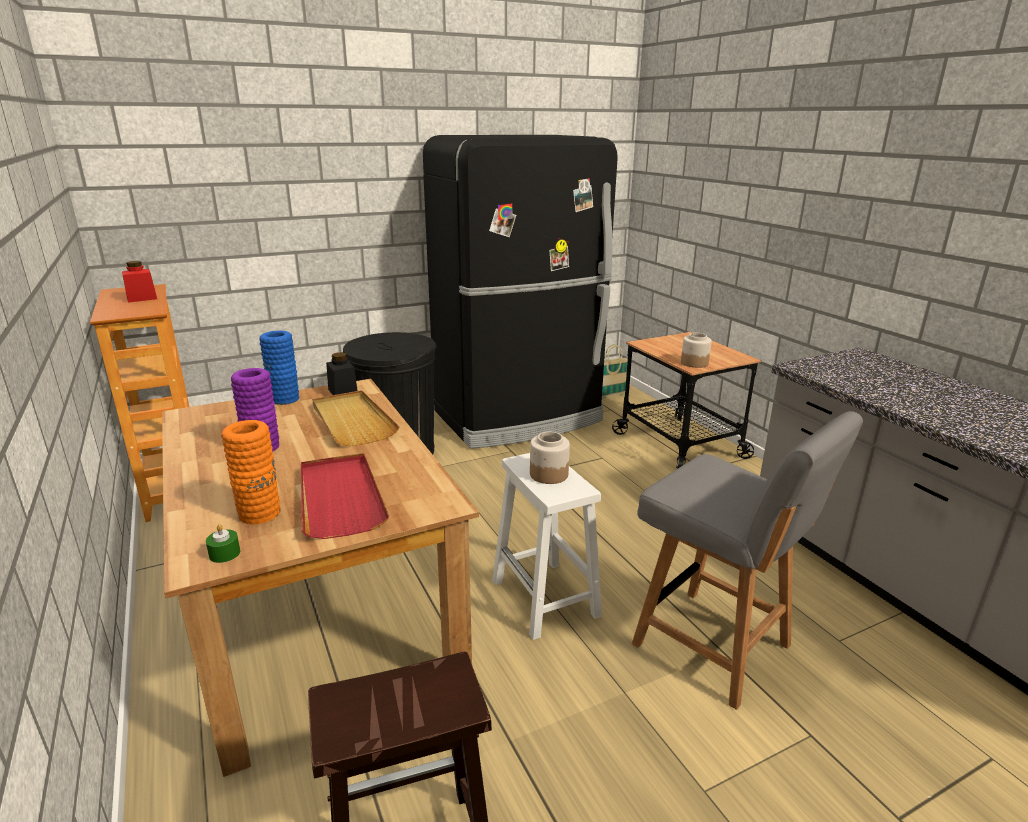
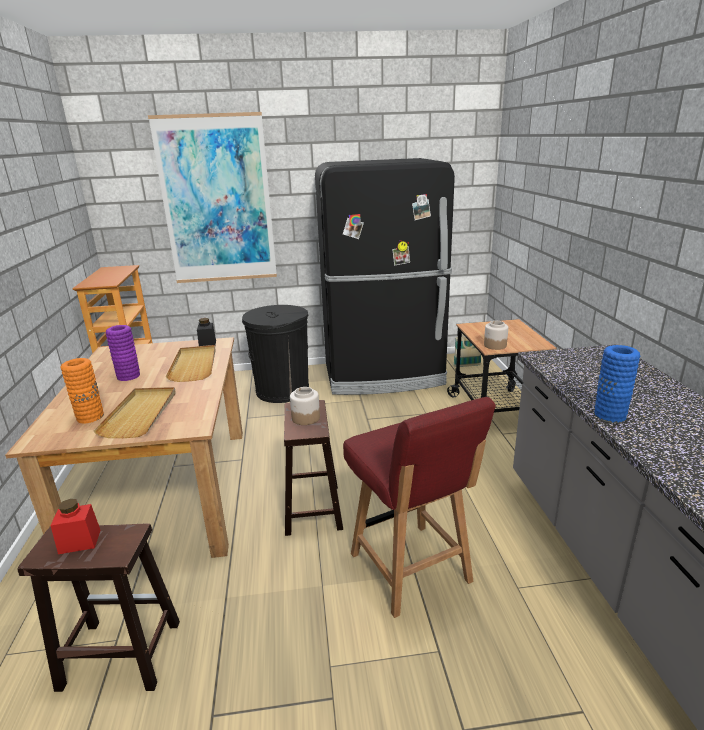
camera: 20 degrees right, 0 degrees up
red jar [122,261,157,303] -> red jar moved to [50,499,101,554]
green candle [206,524,240,563] -> none
blue vase [259,331,299,405] -> blue vase moved to [594,345,640,423]
red tray [301,453,389,539] -> beige tray [94,387,176,438]
white stool [492,453,602,640] -> brown stool [284,400,343,536]
grey chair [632,411,863,710] -> red chair [343,397,496,618]
none -> picture [148,112,277,283]

